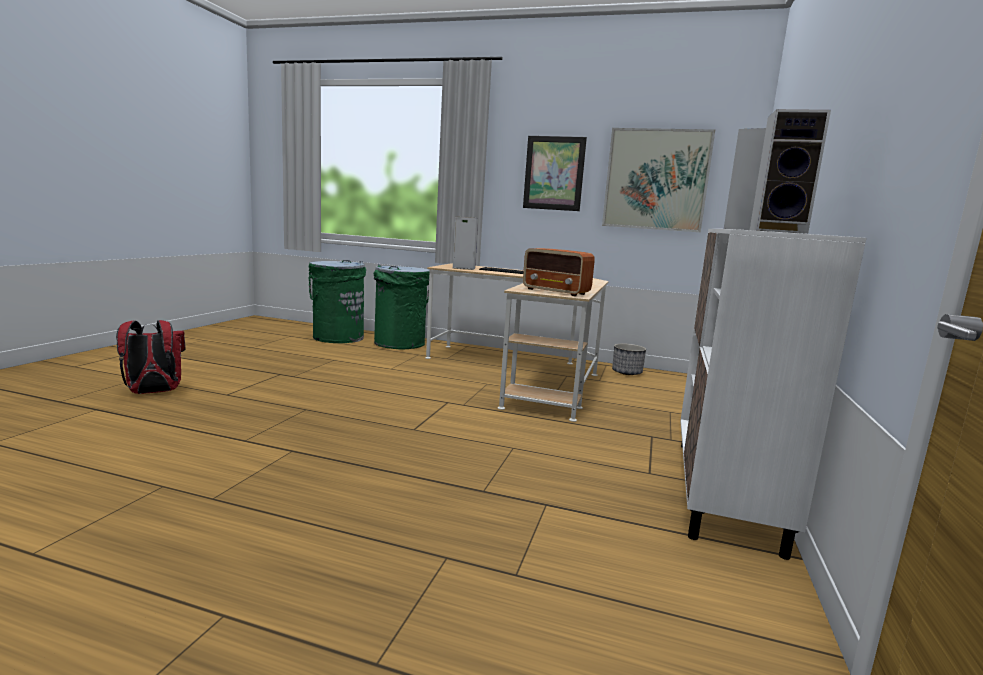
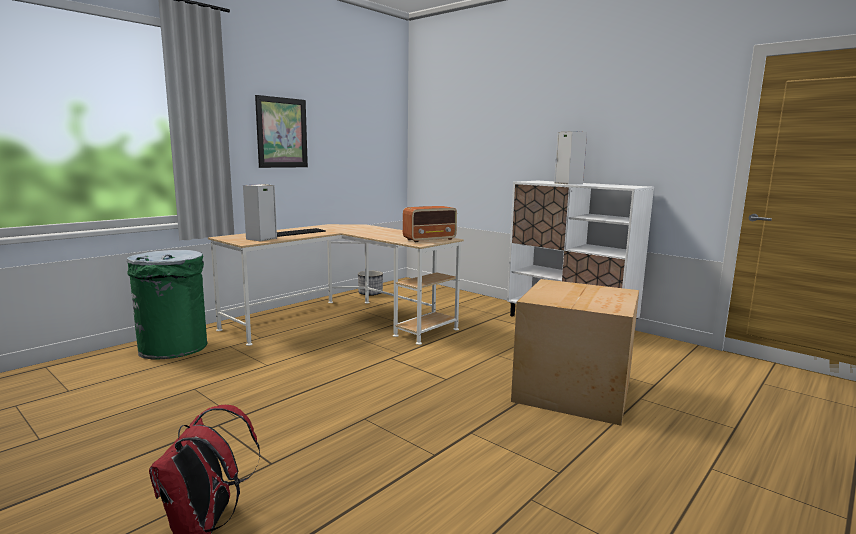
camera: 65 degrees left, 0 degrees up
green trash can [308,260,366,343] -> none
picture [602,128,715,232] -> none
speaker [750,109,831,234] -> none
none -> cardboard box [511,279,639,426]

